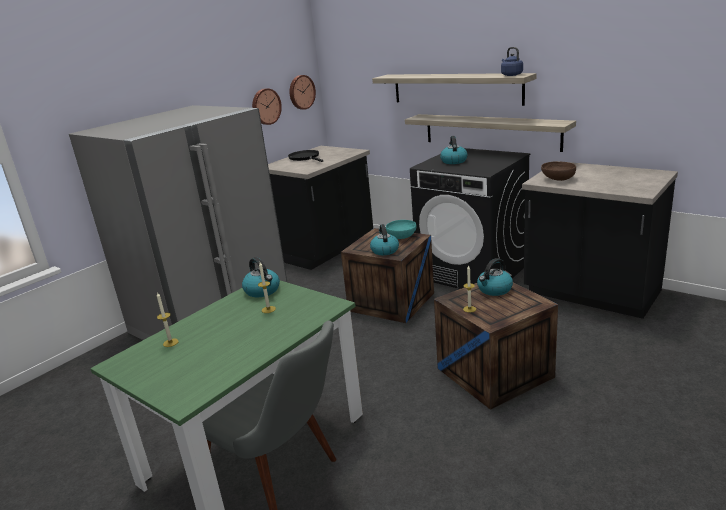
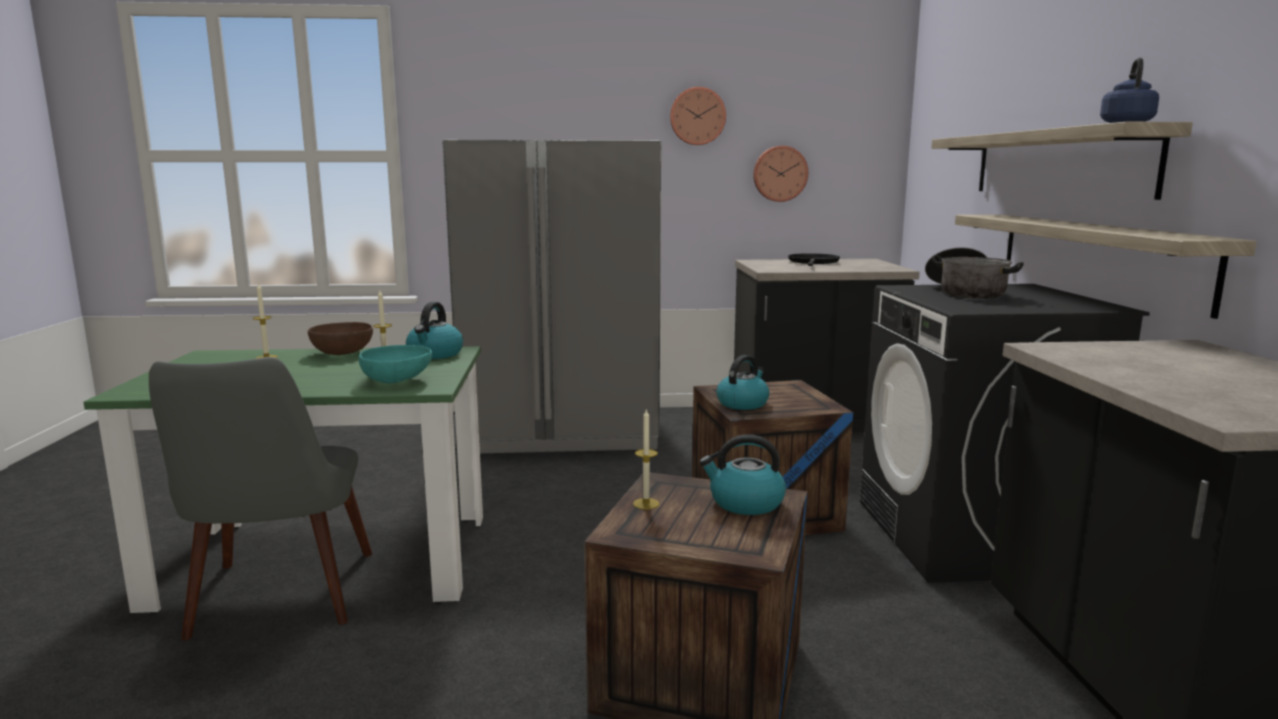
camera: 45 degrees right, 10 degrees down
wall clock [290,75,316,110] -> wall clock moved to [670,87,726,145]
turquoise bowl [386,220,416,239] -> turquoise bowl moved to [359,345,432,383]
kettle [440,136,467,164] -> cooking pot [925,247,1024,299]
brown bowl [541,161,576,181] -> brown bowl moved to [308,322,373,355]

